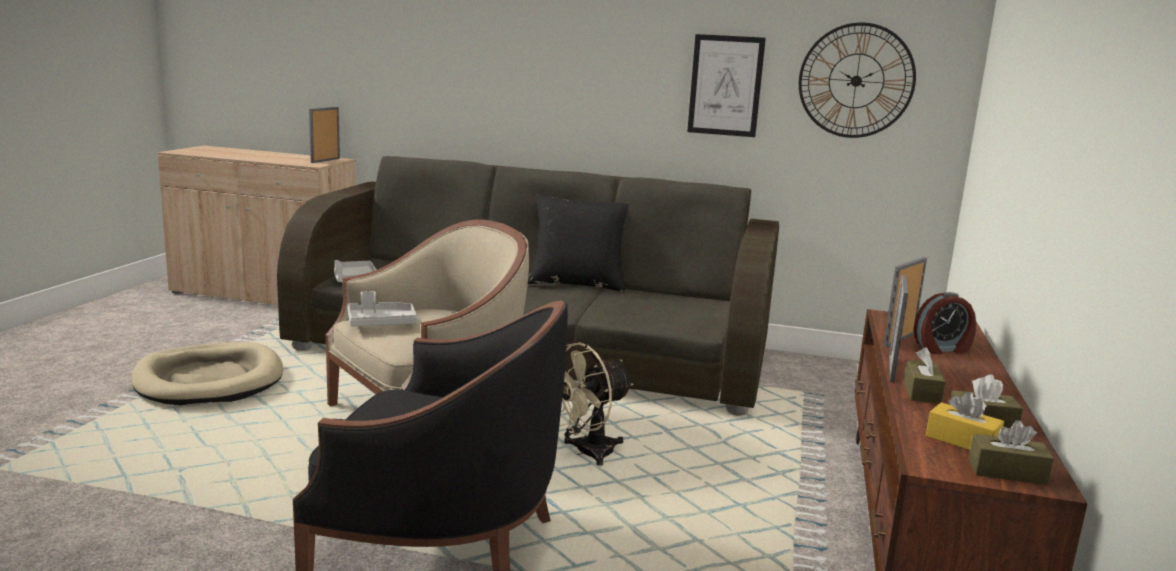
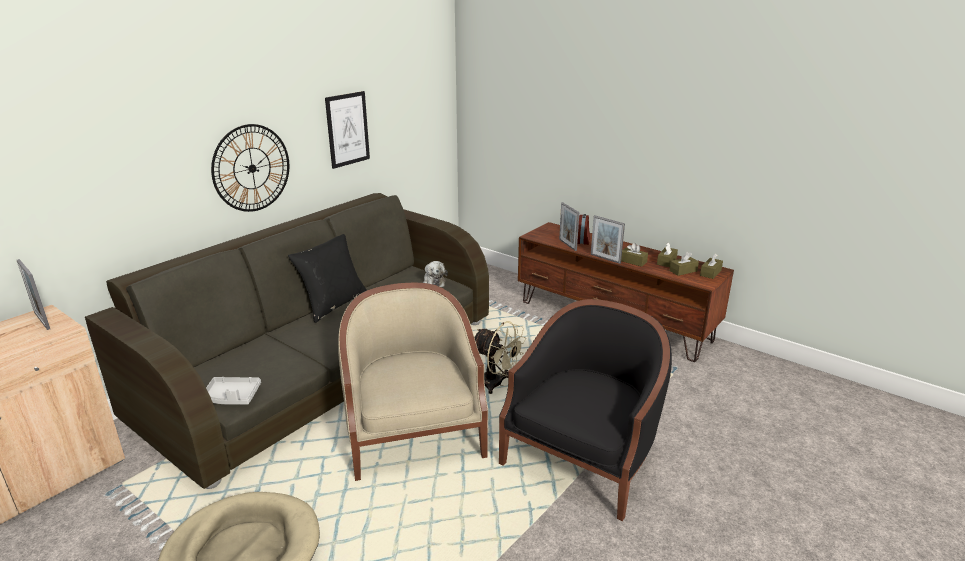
camera: 65 degrees left, 10 degrees up
grey tray [347,291,418,327] -> none
beige fan [559,342,633,466] -> beige fan turned 45 degrees counterclockwise [474,321,526,394]
wall clock [799,22,916,138] -> wall clock moved to [211,124,289,212]
yellow tissue box [926,392,1004,450] -> brown tissue box [669,252,699,276]
none -> plush toy [423,261,448,287]

